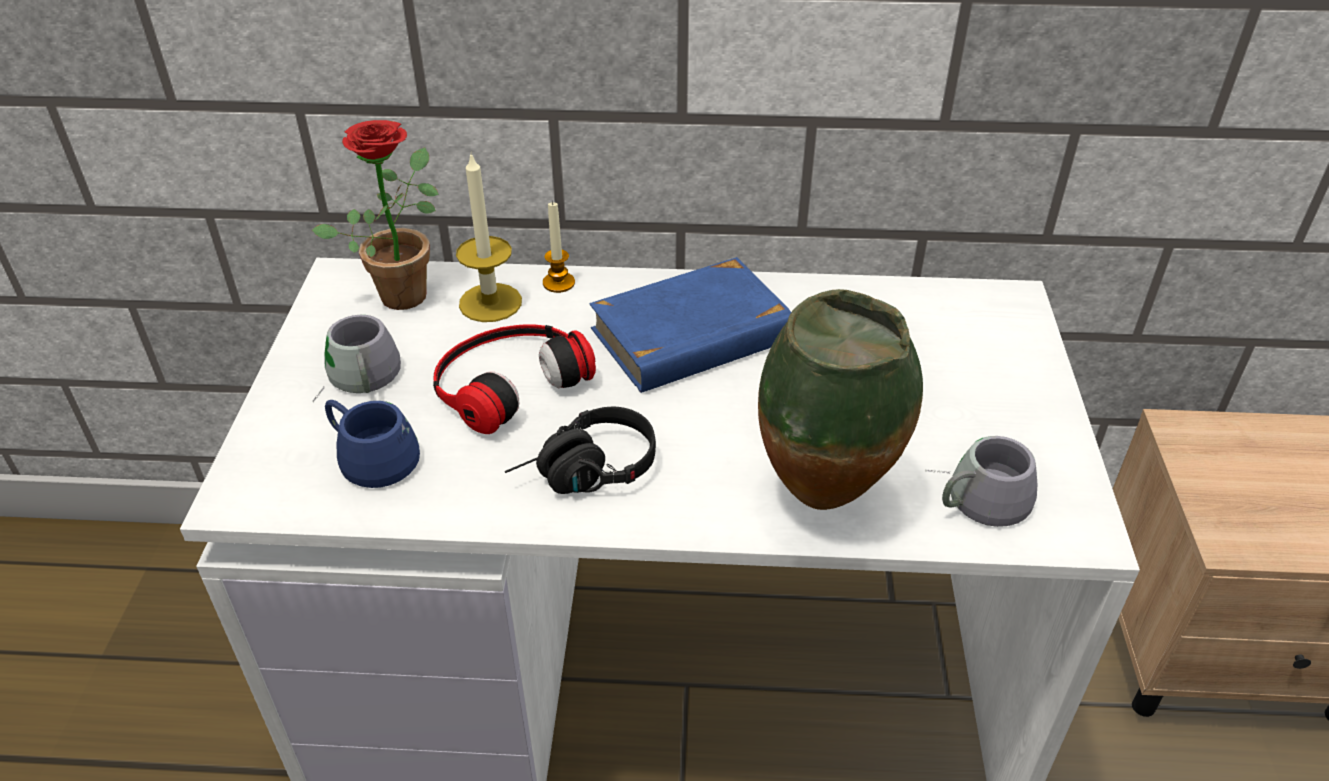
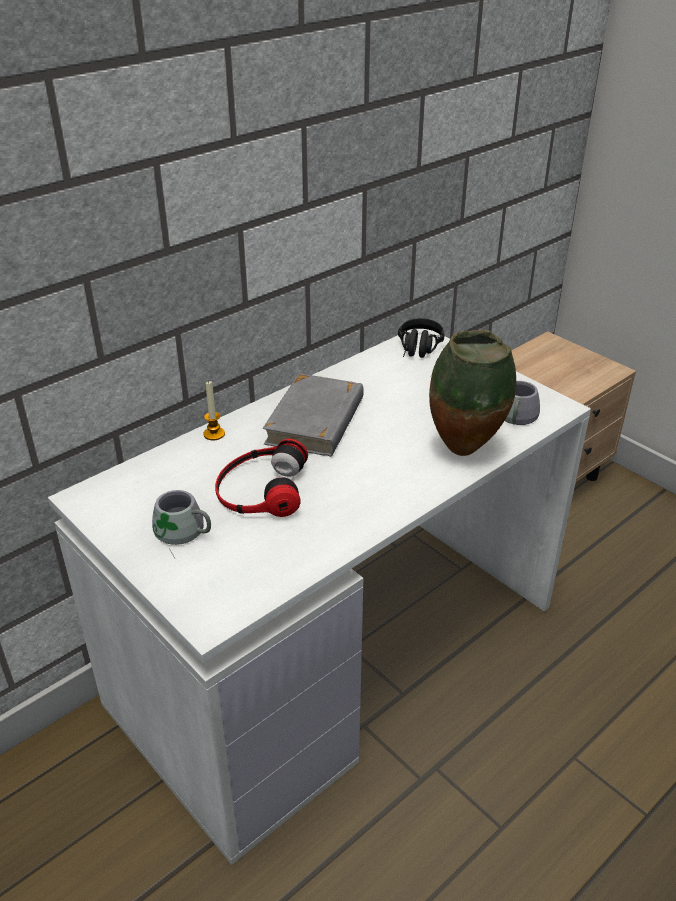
camera: 45 degrees left, 5 degrees down
potted plant [312,120,439,310] -> none
blue mug [325,400,420,488] -> none
candle [456,152,522,322] -> none
black headphones [505,406,656,494] -> black headphones moved to [398,318,445,358]
blue book [589,257,791,393] -> grey book [263,373,364,457]

